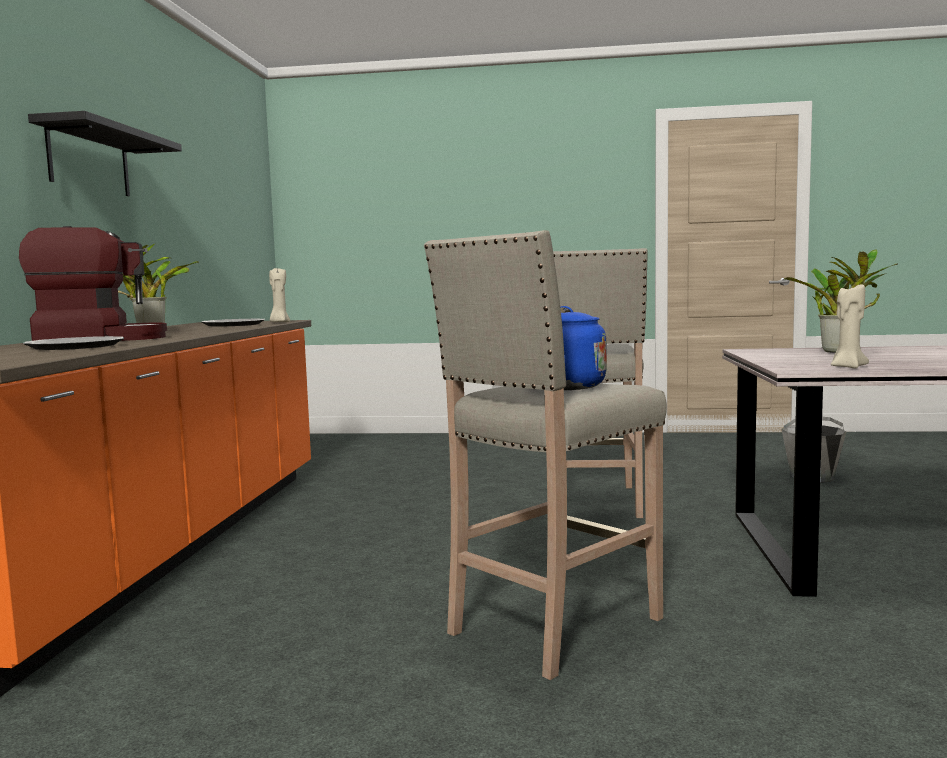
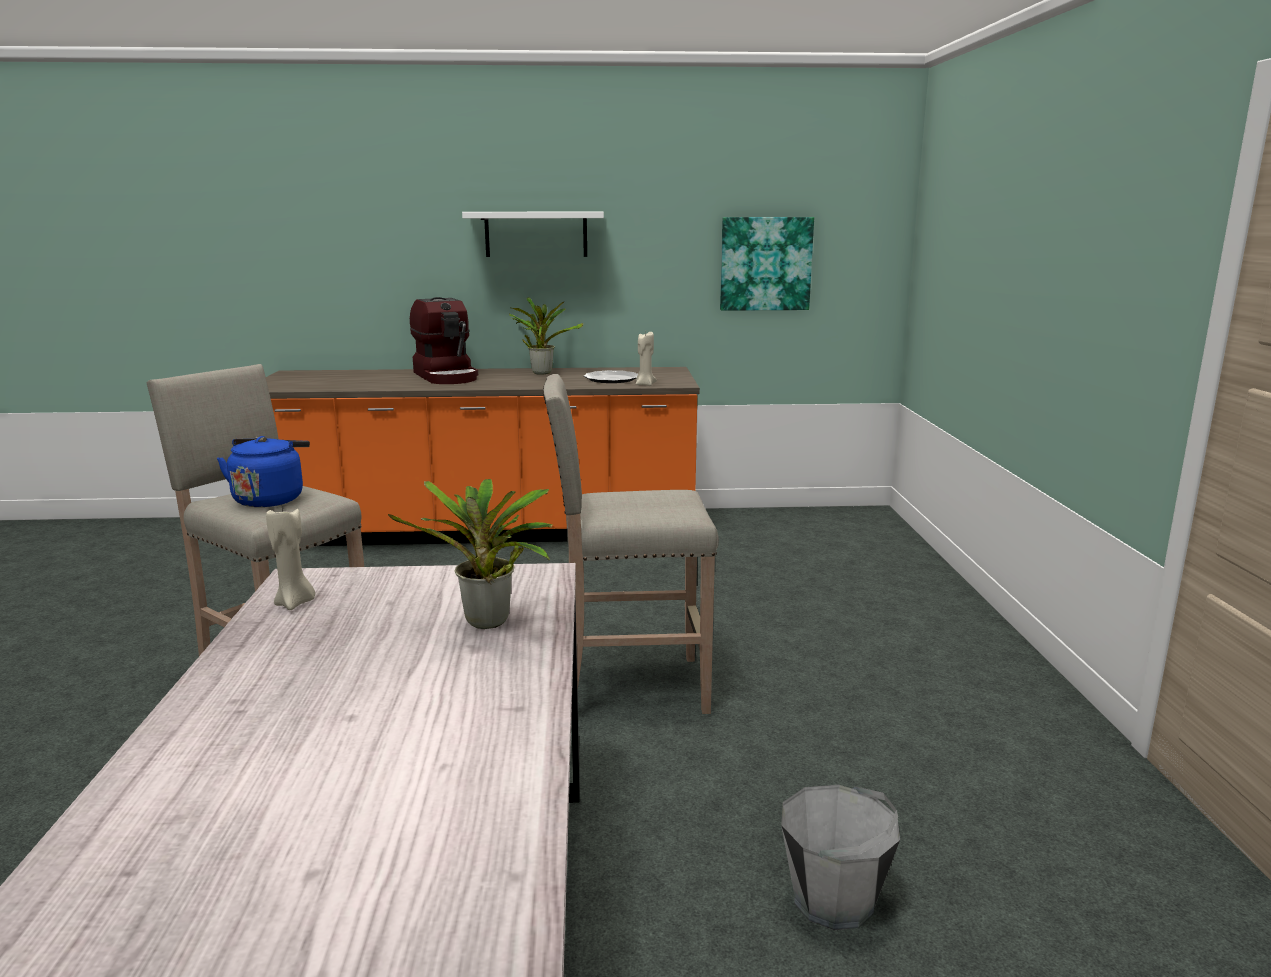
camera: 80 degrees right, 10 degrees up
plate [23,336,124,350] -> none
black shelf [28,111,182,196] -> white shelf [462,212,604,257]
none -> picture [720,217,814,311]

